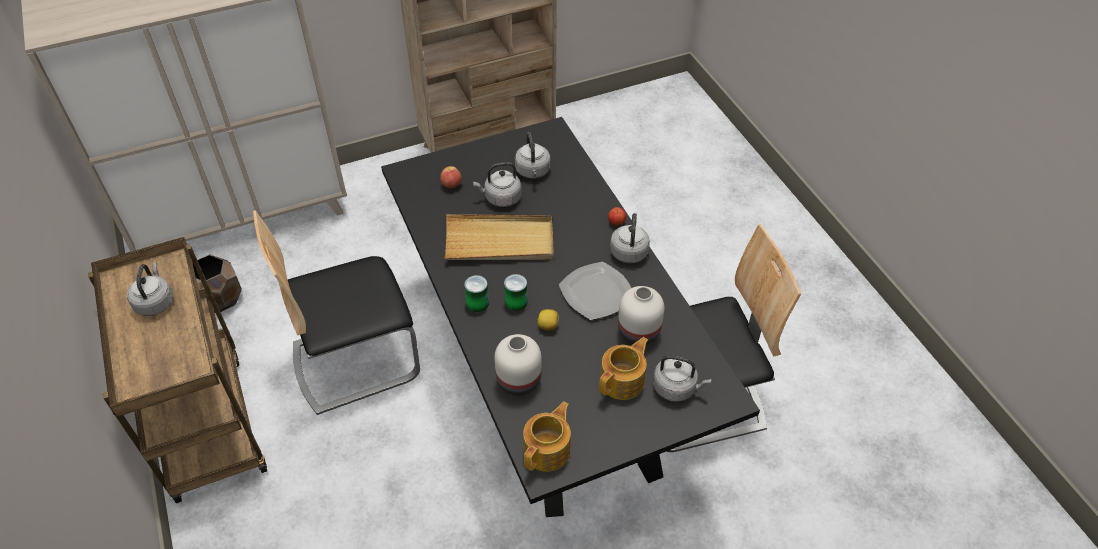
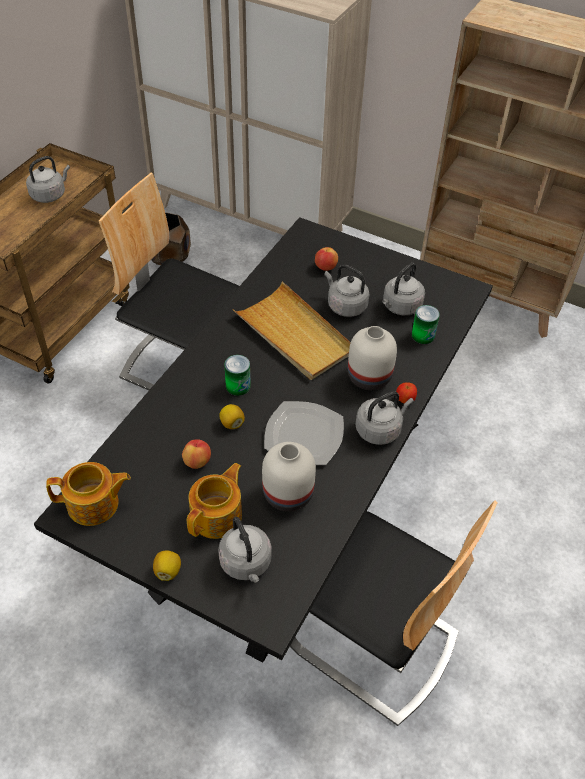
camera: 50 degrees right, 0 degrees up
can [464,275,489,312] -> can moved to [412,305,440,344]
white vase [494,334,542,396] -> white vase moved to [348,326,397,390]
teapot [599,337,648,400] -> teapot turned 60 degrees counterclockwise [187,463,242,539]
none -> lemon [153,550,181,581]
none -> apple [182,439,211,469]

